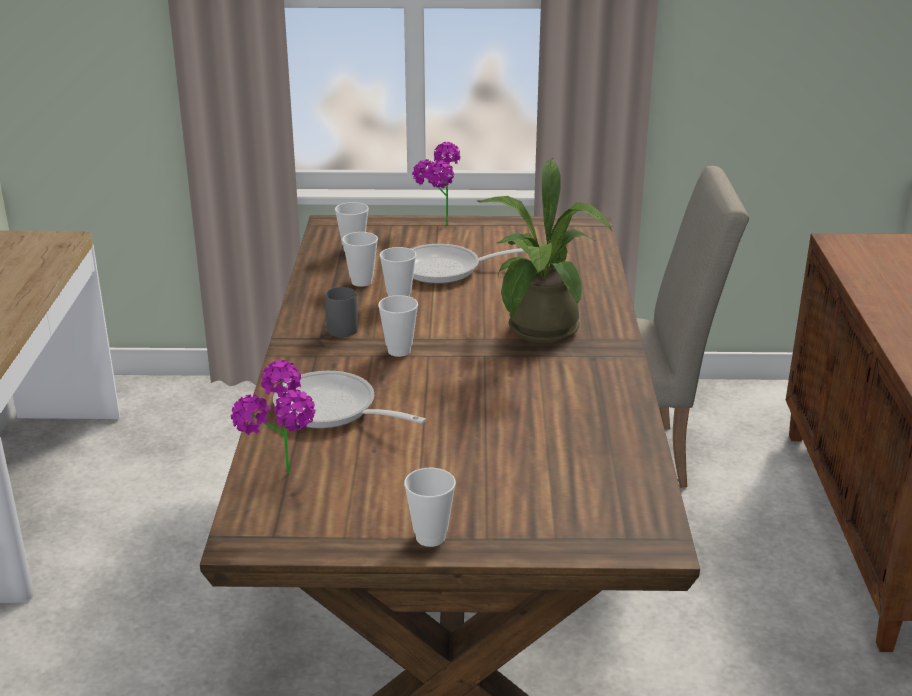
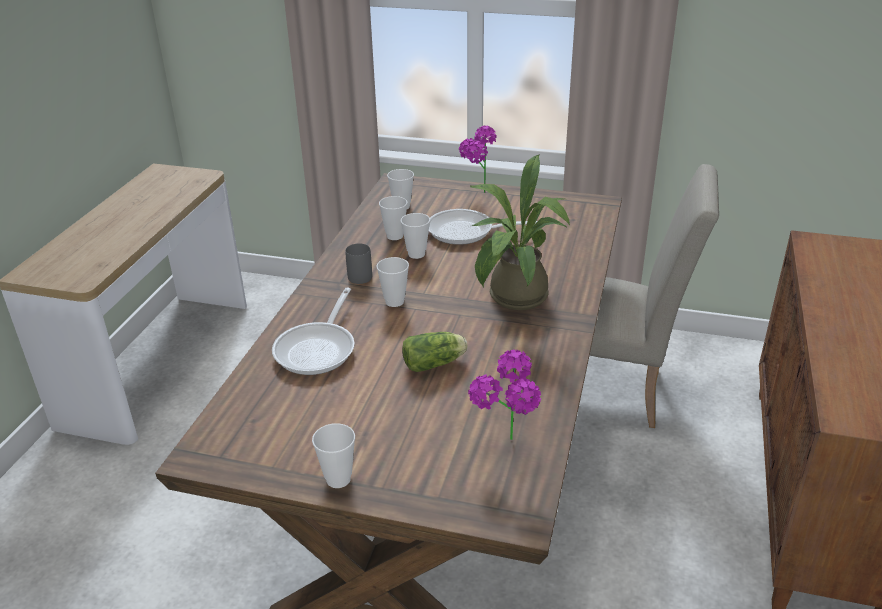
camera: 15 degrees right, 5 degrees up
potted plant [231,360,316,474] -> potted plant moved to [468,350,541,440]
frying pan [273,371,426,429] -> frying pan turned 120 degrees counterclockwise [272,288,355,375]
none -> lettuce [402,332,468,372]

